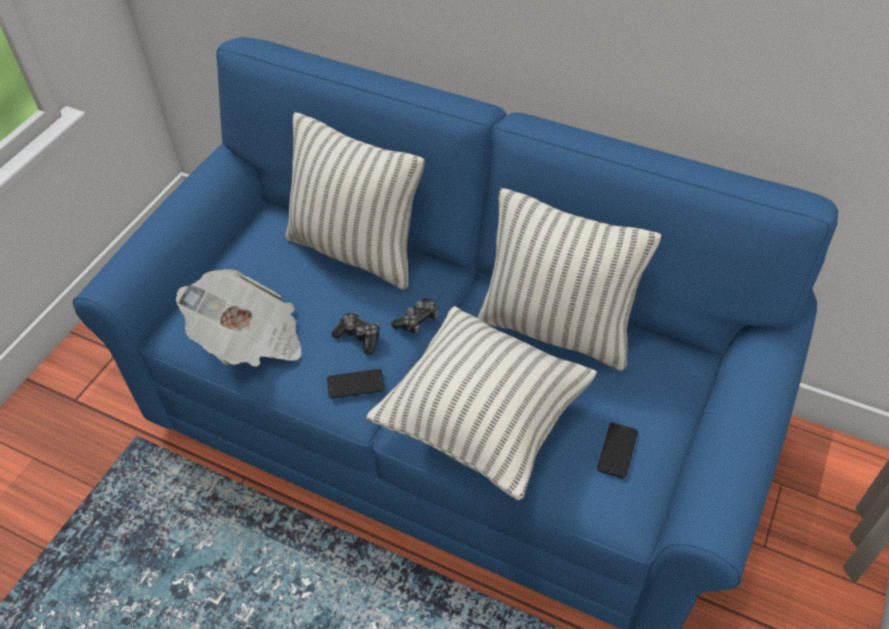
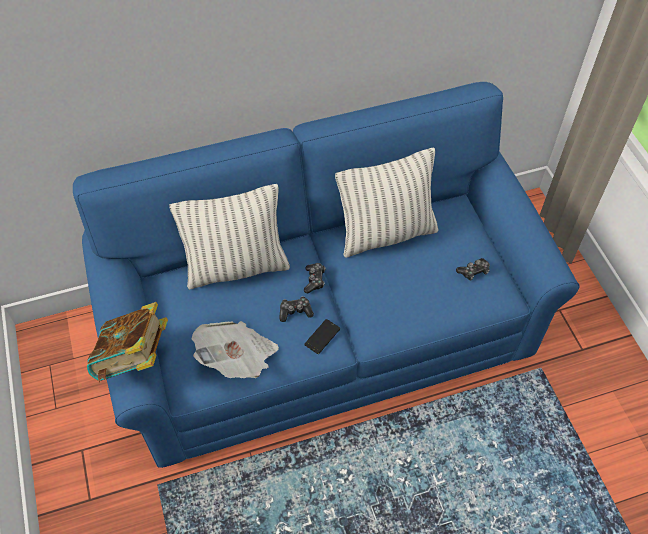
camera: 45 degrees left, 5 degrees up
pillow [366,306,597,500] -> none
phone [597,423,638,479] -> game controller [456,258,490,280]
none -> book [87,302,168,382]

